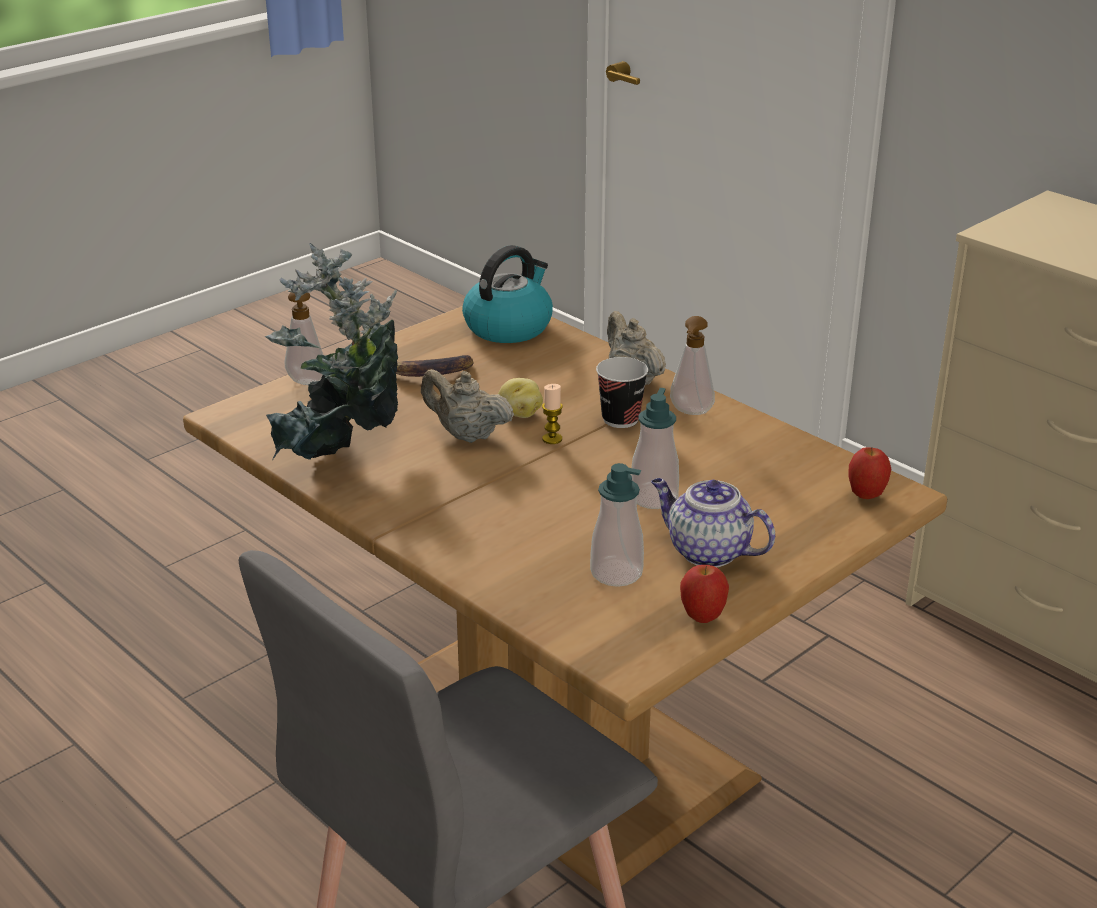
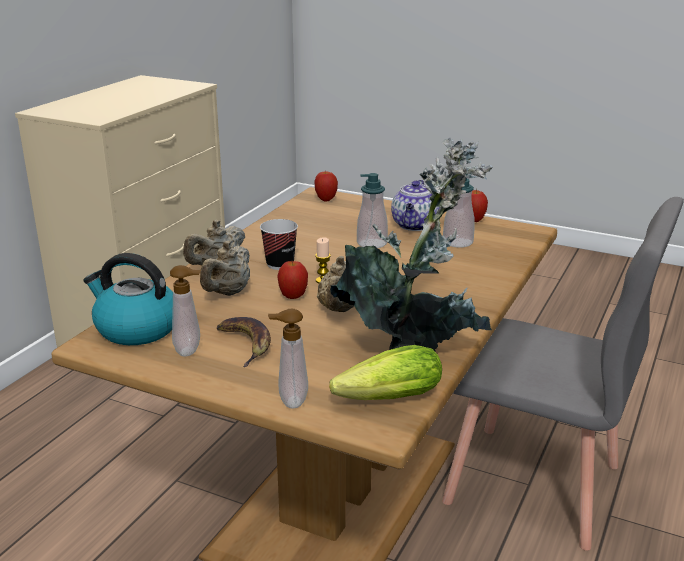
camera: 110 degrees left, 5 degrees down
potato [498,378,543,418] -> apple [278,261,308,299]
soap dispenser [670,316,715,415] -> soap dispenser moved to [170,265,201,357]
none -> beige teapot [200,241,250,296]
none -> lettuce [329,345,442,400]

